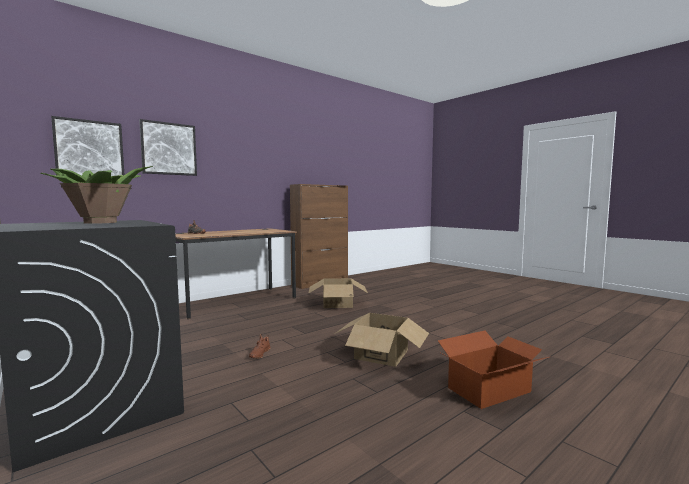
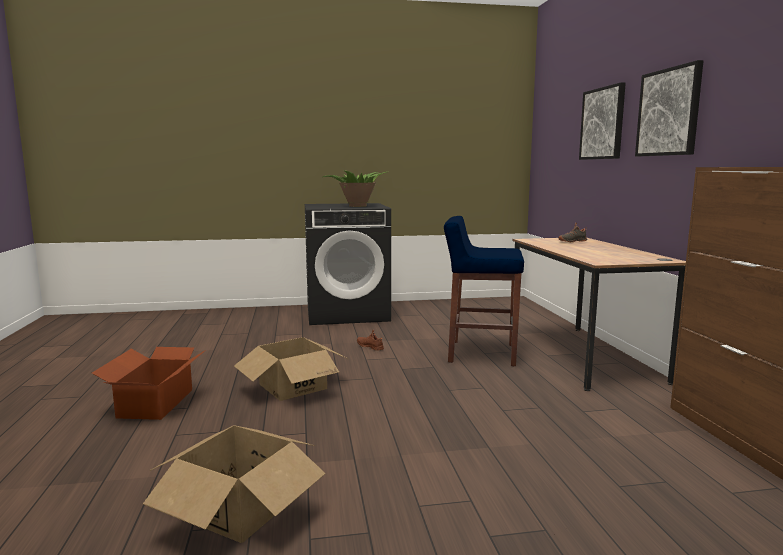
camera: 120 degrees right, 5 degrees up
picture [51,116,124,176] -> picture moved to [635,60,703,156]
cardboard box [308,278,368,308] -> cardboard box moved to [143,425,325,543]
none -> blue stool [444,216,524,367]

